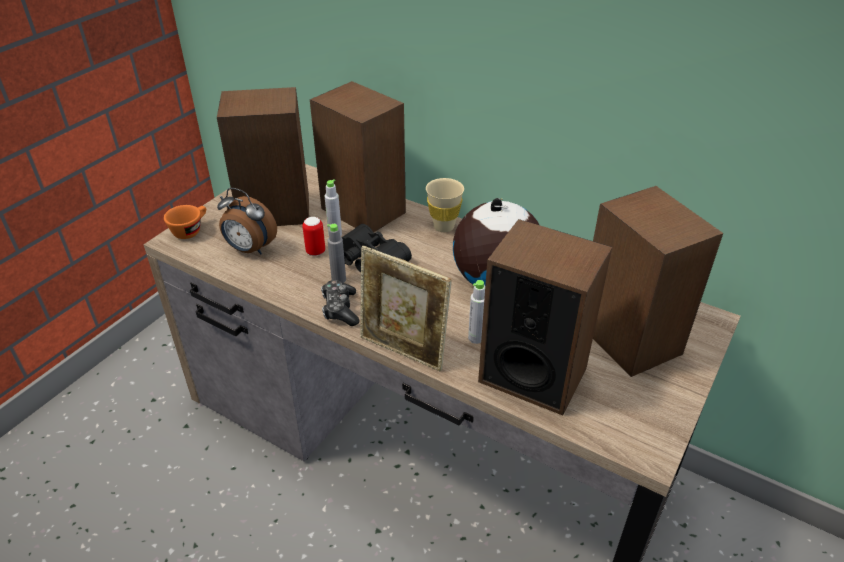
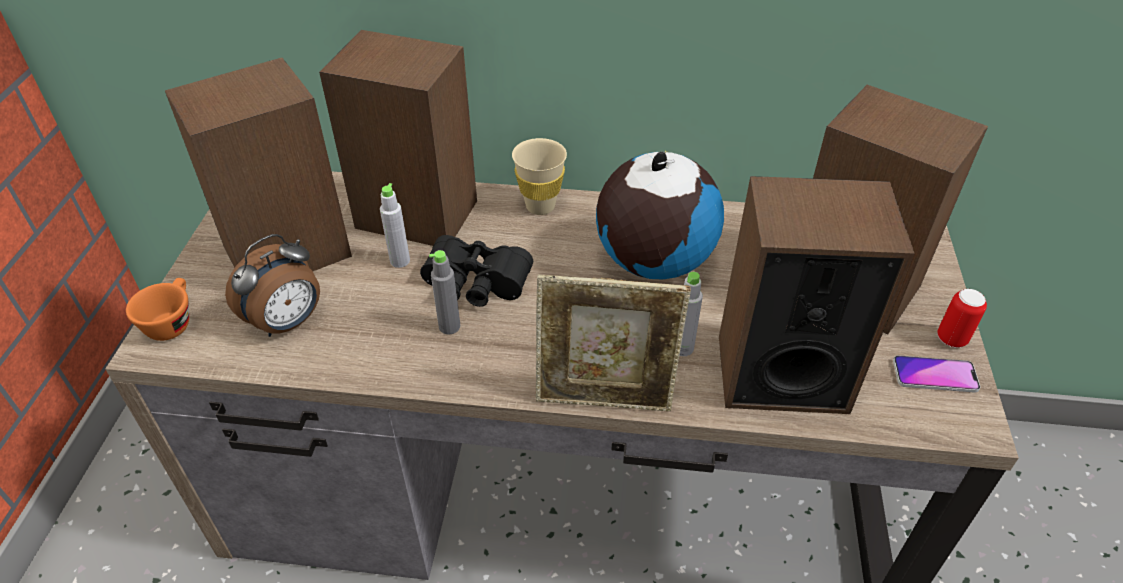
camera: 25 degrees left, 5 degrees up
alarm clock [217,188,277,254] -> alarm clock turned 45 degrees counterclockwise [225,234,320,337]
can [302,217,325,256] -> can moved to [937,289,987,348]
game controller [321,280,359,326] -> none
none -> phone [893,355,980,393]

